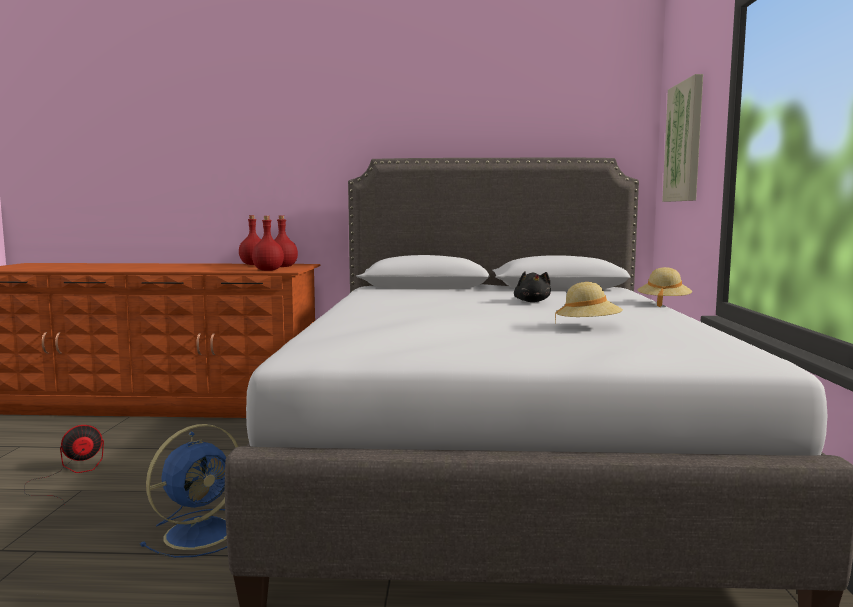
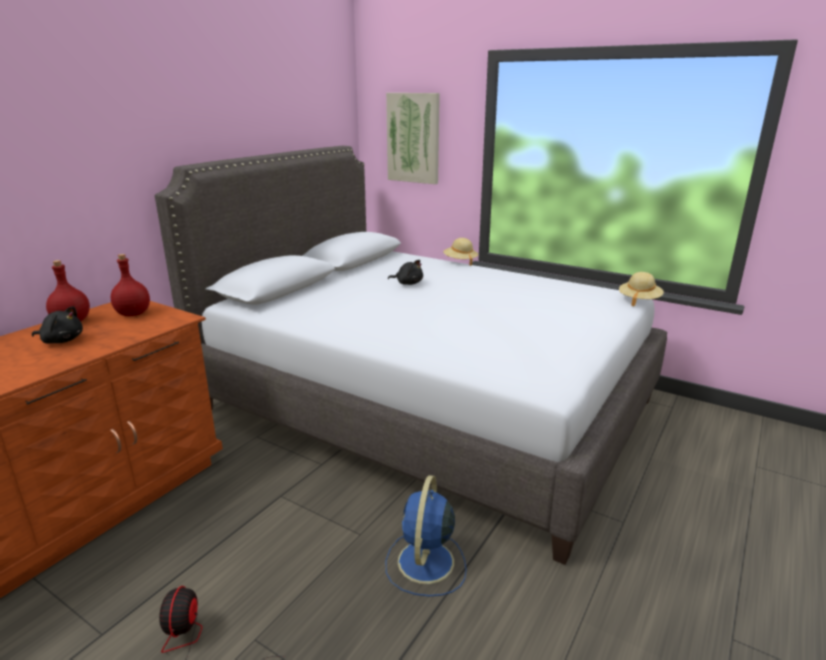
camera: 60 degrees left, 15 degrees up
blue fan [140,424,239,558] -> blue fan turned 150 degrees counterclockwise [385,475,467,596]
red bottle [252,216,284,271] -> none
beige hat [555,282,623,322] -> beige hat moved to [619,272,664,307]
none -> black plush toy [32,306,83,343]

